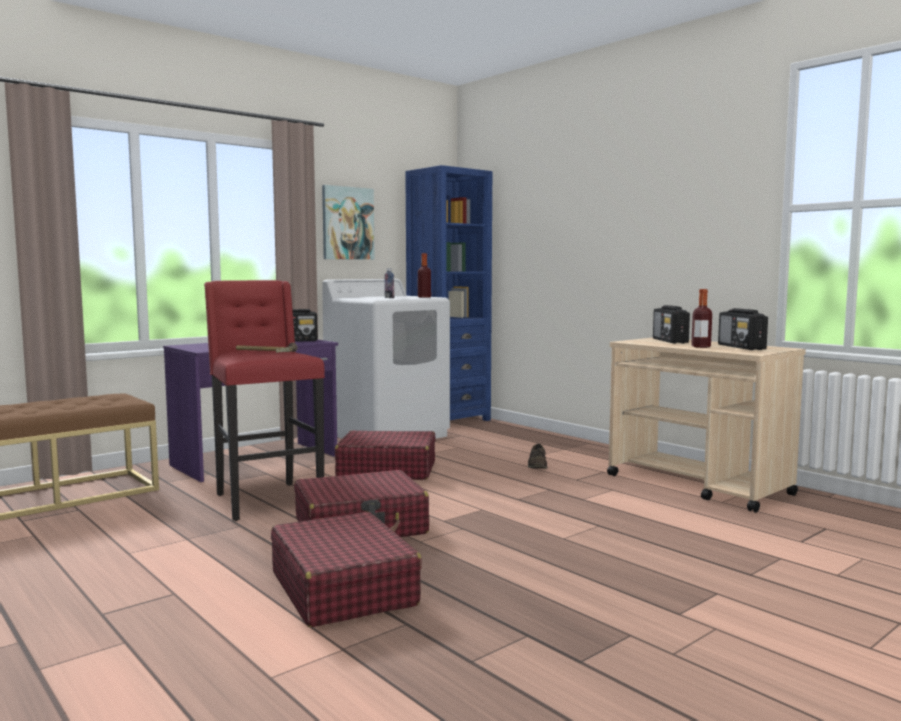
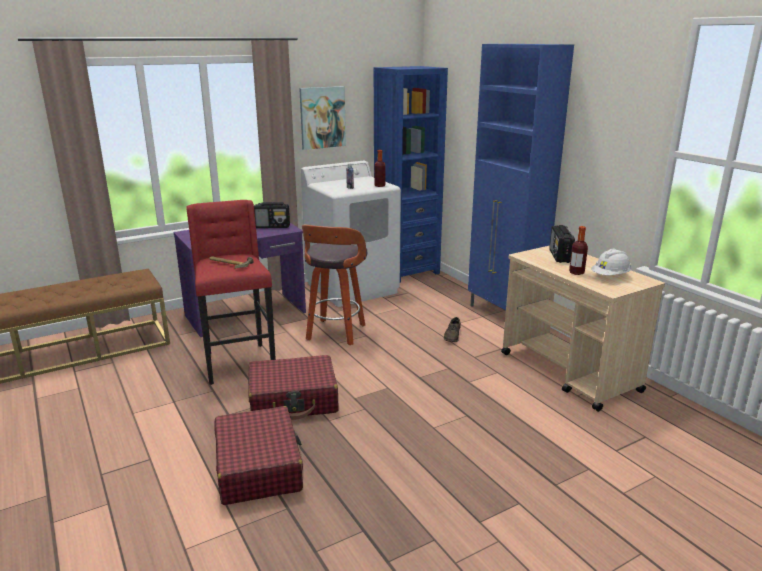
camera: 10 degrees right, 15 degrees up
red suitcase [335,431,436,480] -> stool [302,224,367,345]
radio [718,308,768,350] -> white hard hat [591,249,631,275]
none -> blue cabinet [468,44,574,310]

